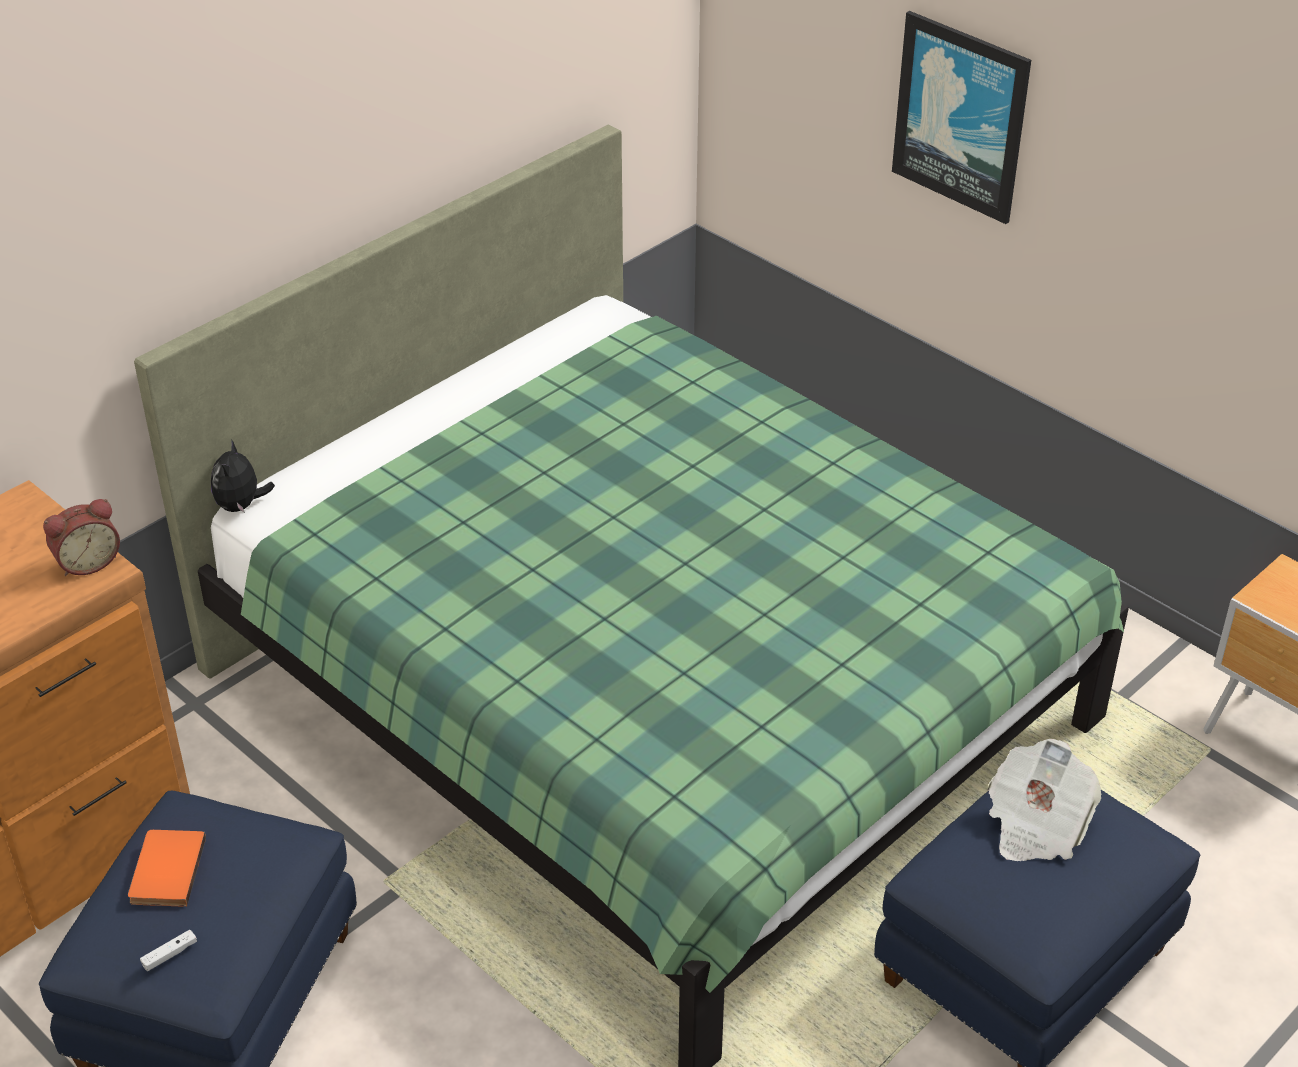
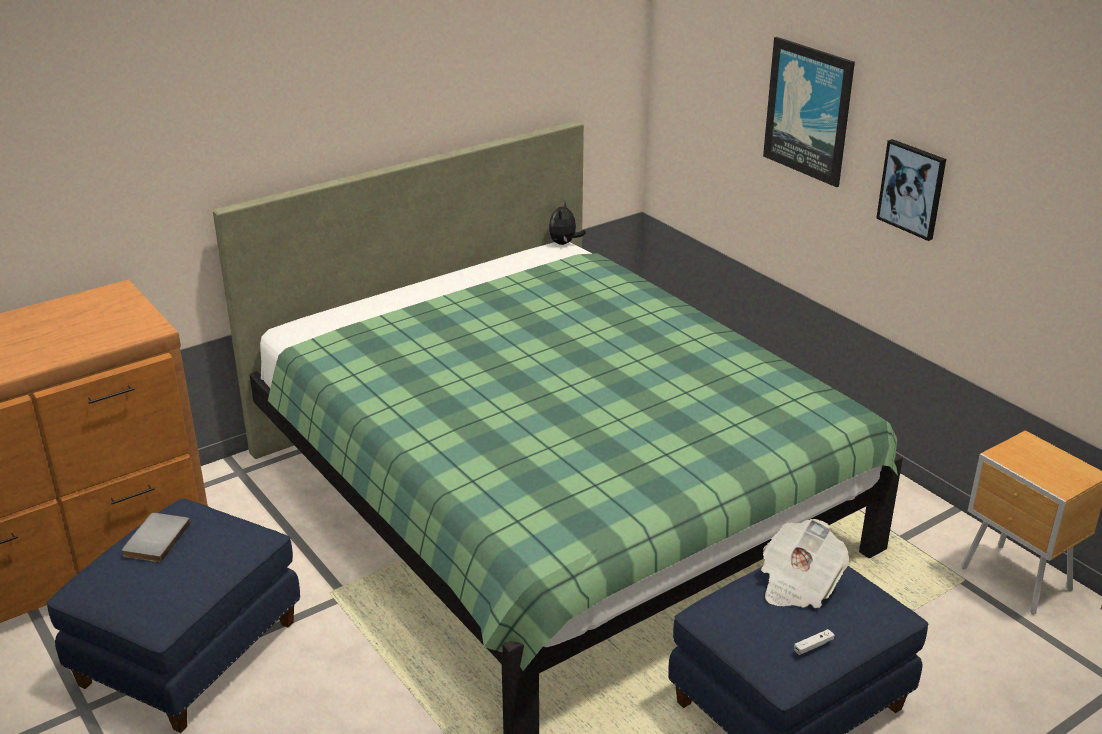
camera: 10 degrees right, 10 degrees down
alarm clock [43,499,120,576] -> none
orange book [128,830,206,907] -> grey book [122,513,191,563]
white game controller [140,930,197,971] -> white game controller moved to [794,629,835,655]
plush toy [211,439,275,513] -> plush toy moved to [549,200,586,245]
none -> picture [876,139,946,241]

